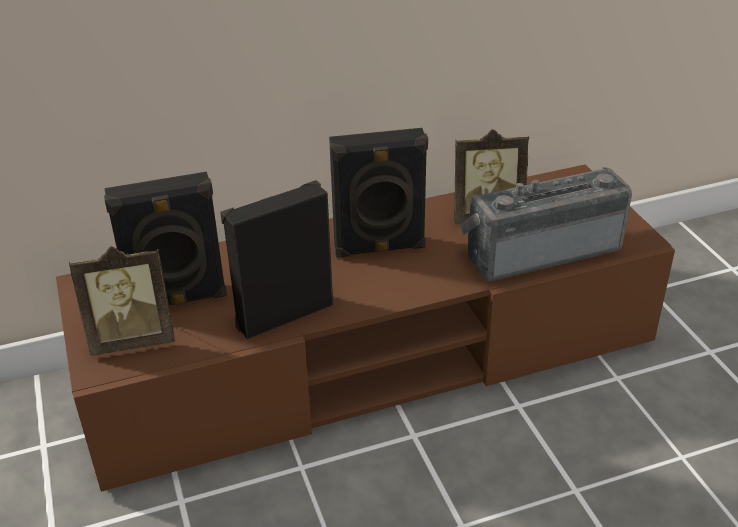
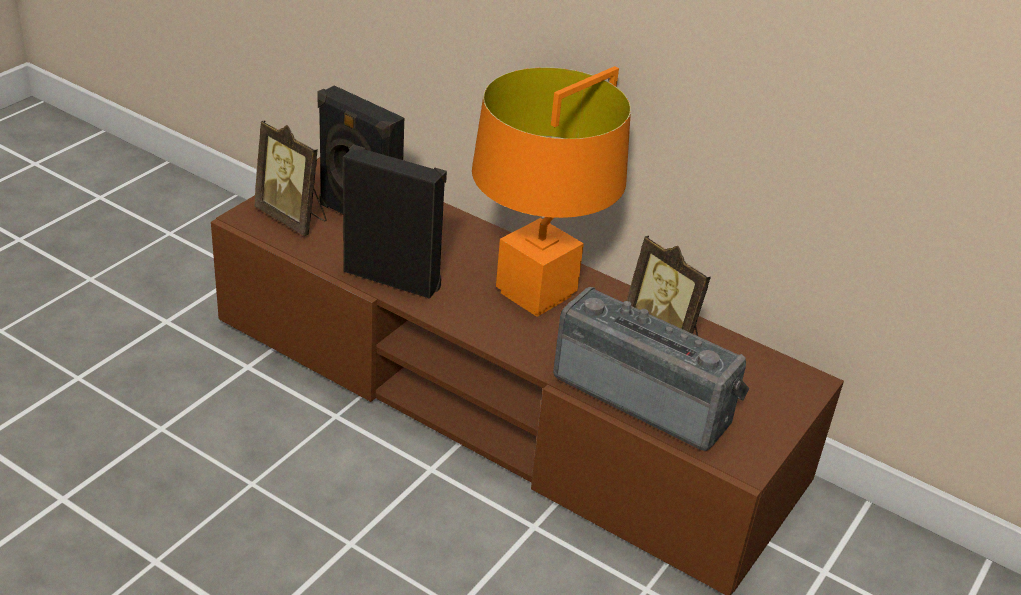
camera: 50 degrees right, 0 degrees up
black speaker [329,128,428,258] -> orange table lamp [472,66,631,317]

